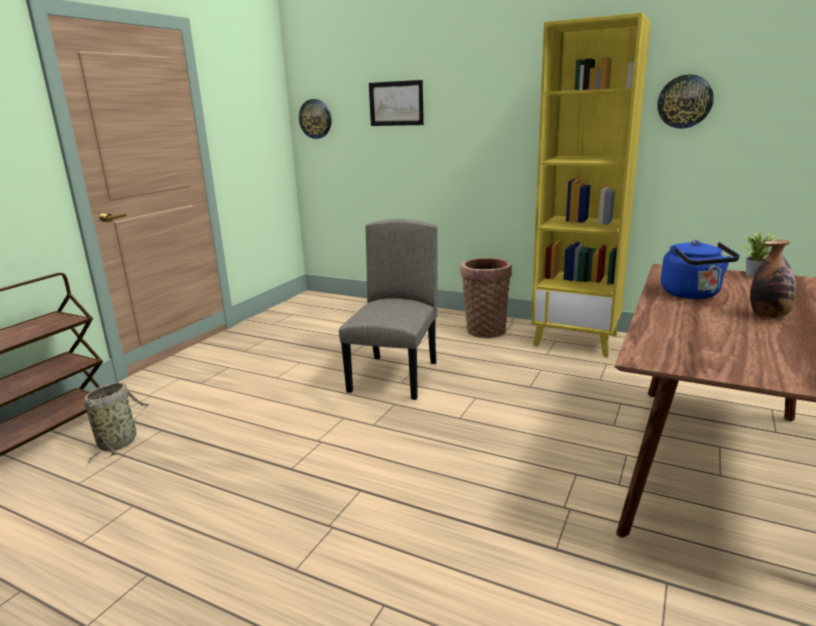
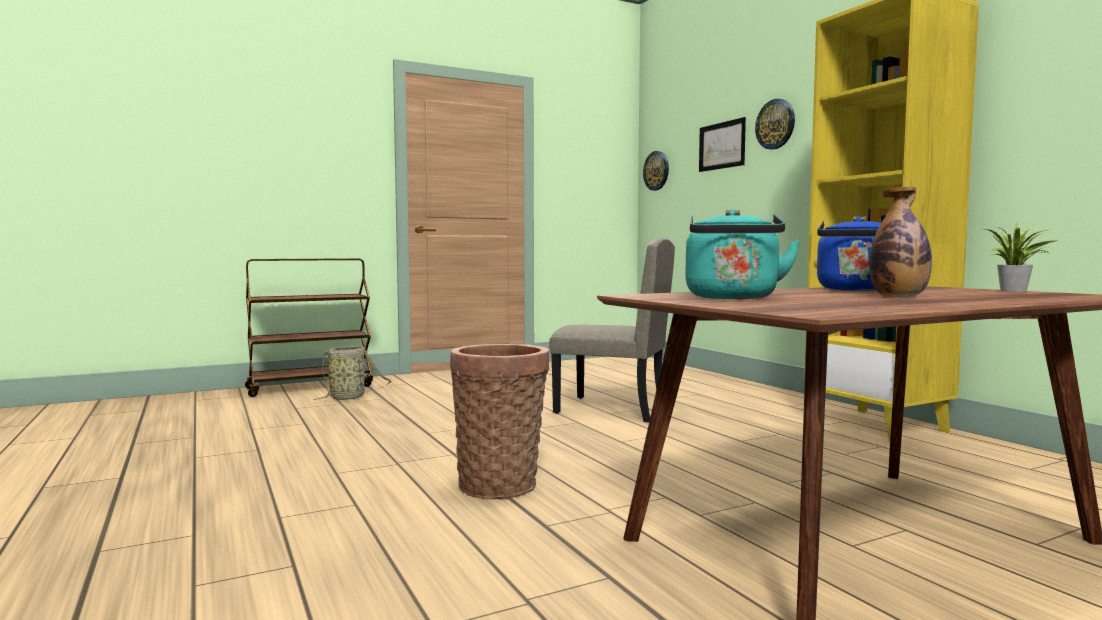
camera: 35 degrees right, 15 degrees down
beige chair [339,219,438,400] -> beige chair turned 60 degrees clockwise [549,238,675,422]
basket [461,257,512,338] -> basket moved to [450,344,549,500]
wall clock [657,74,714,129] -> wall clock moved to [755,99,795,150]
none -> turquoise kettle [685,209,800,299]

